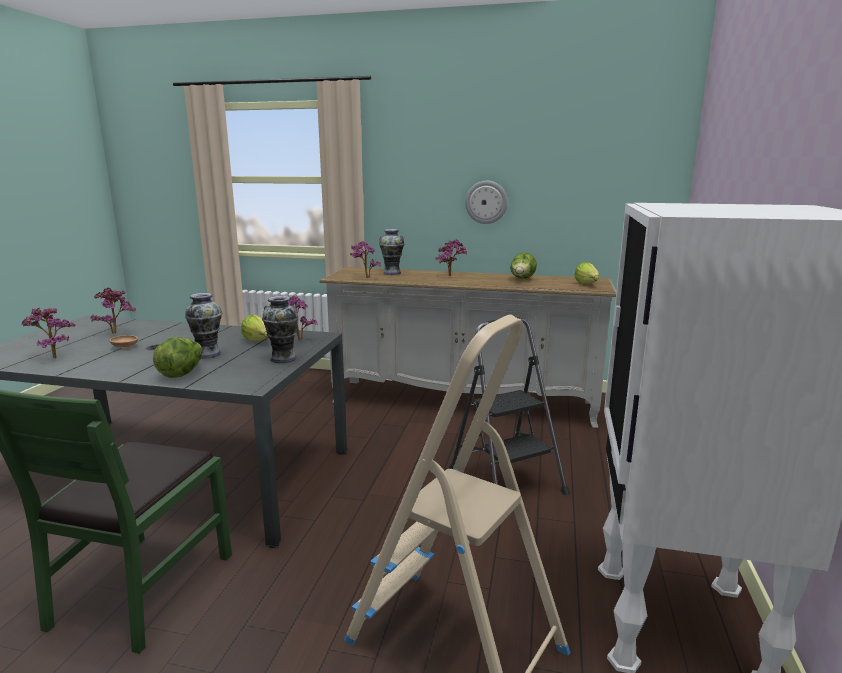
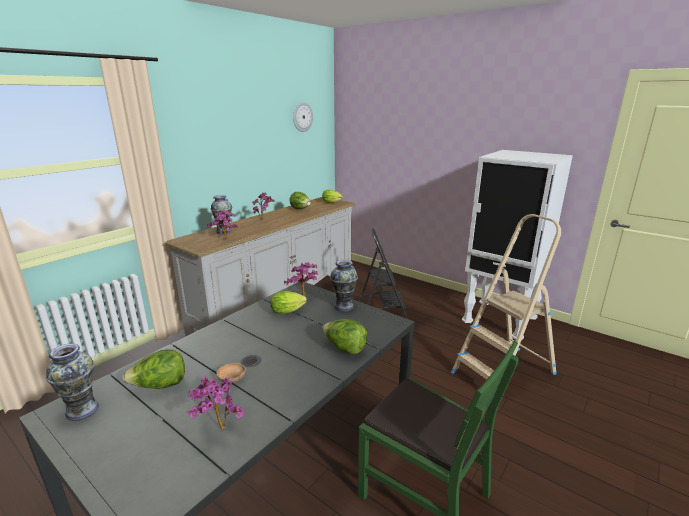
camera: 65 degrees left, 5 degrees up
potted plant [90,288,136,334] -> lettuce [122,349,185,389]
vase [185,293,222,359] -> vase moved to [46,343,99,421]
wall clock [465,181,508,224] -> wall clock moved to [293,102,313,132]

